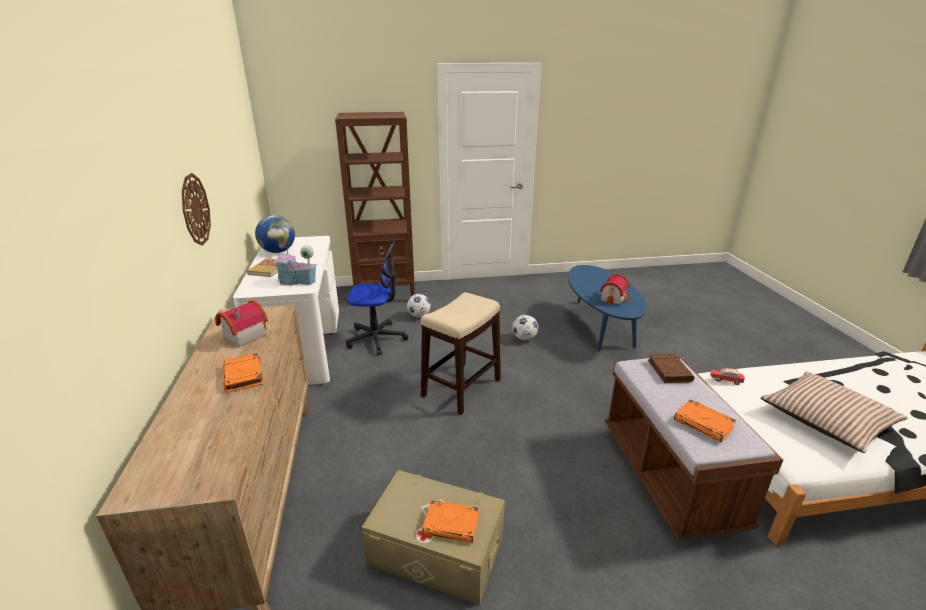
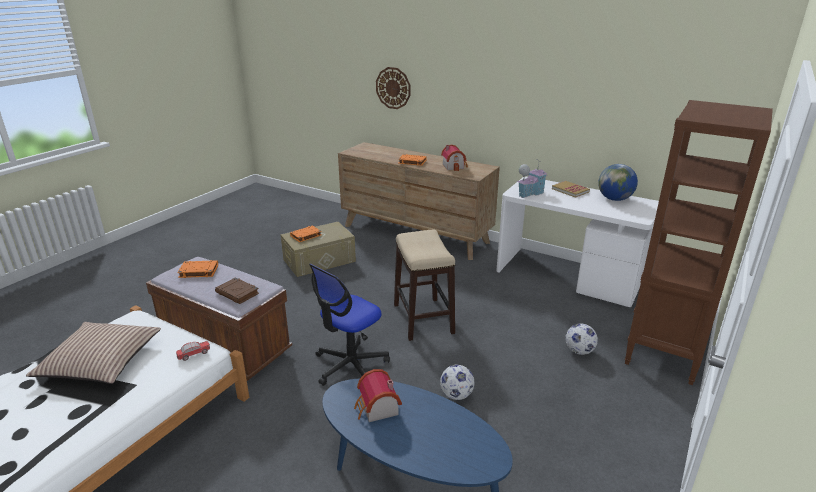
camera: 130 degrees right, 0 degrees up
wall clock [182,173,211,245] -> wall clock moved to [376,67,410,109]
office chair [346,242,409,356] -> office chair moved to [309,264,390,386]

